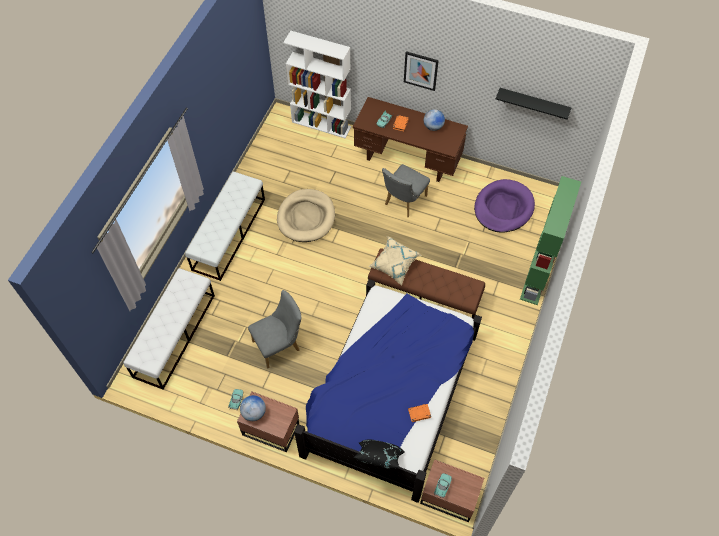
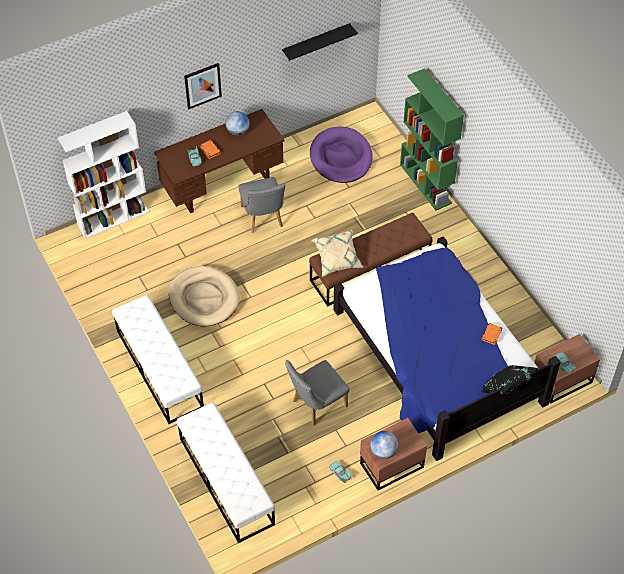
camera: 50 degrees left, 5 degrees down
grey chair [248,290,302,368] -> grey chair turned 135 degrees counterclockwise [285,360,350,426]

